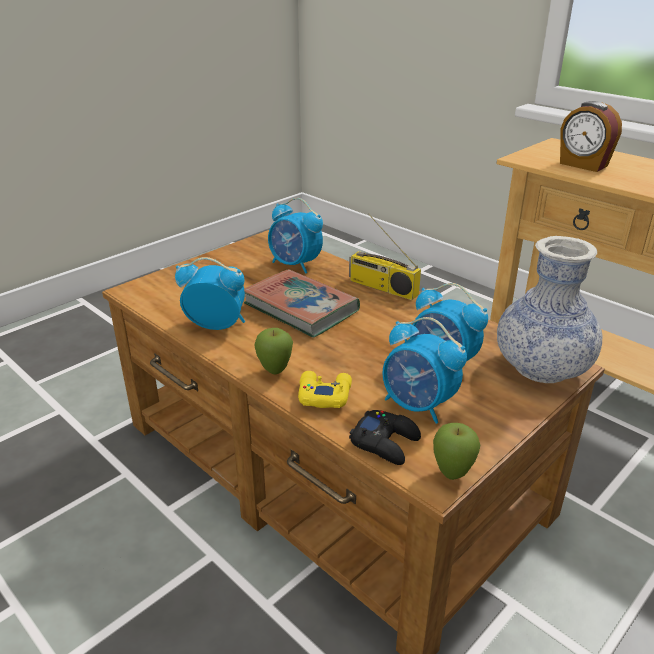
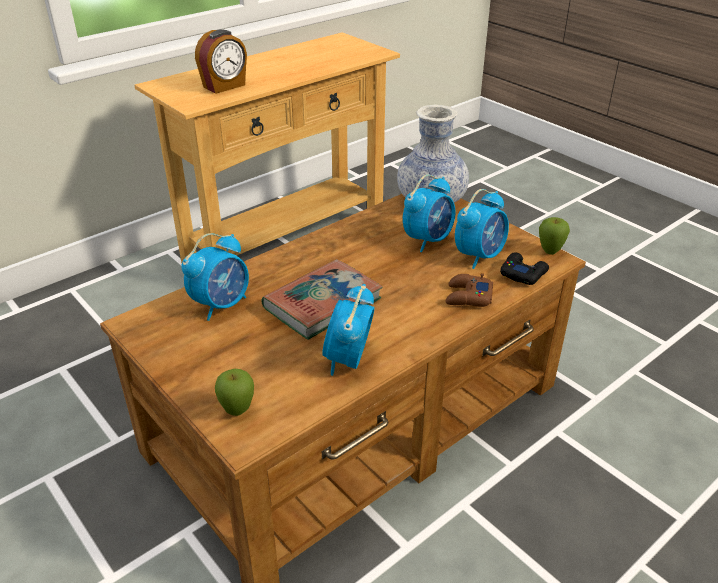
camera: 85 degrees left, 5 degrees up
apple [254,328,293,374] -> apple moved to [215,369,254,416]
yellow game controller [298,371,352,408] -> brown game controller [445,273,493,307]
radio [349,213,421,300] -> none

